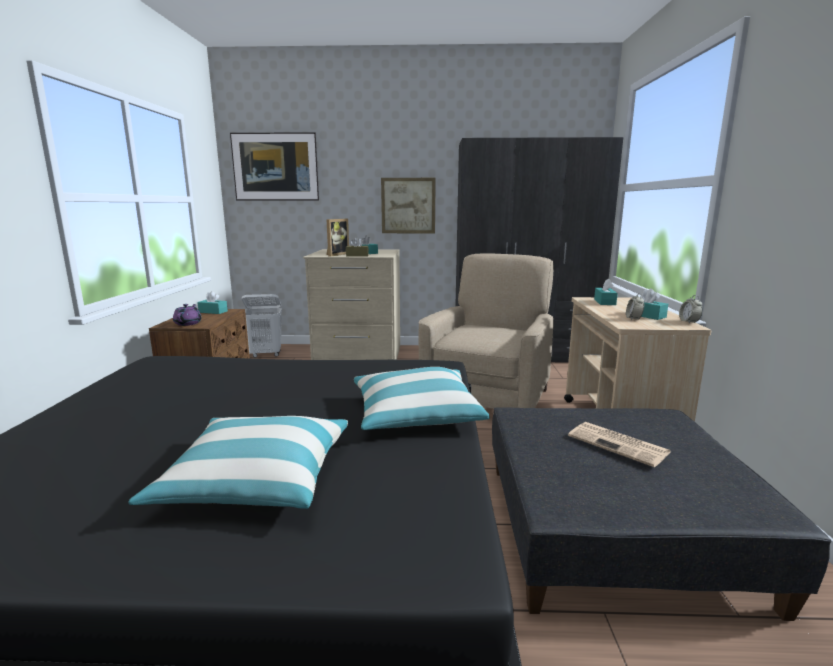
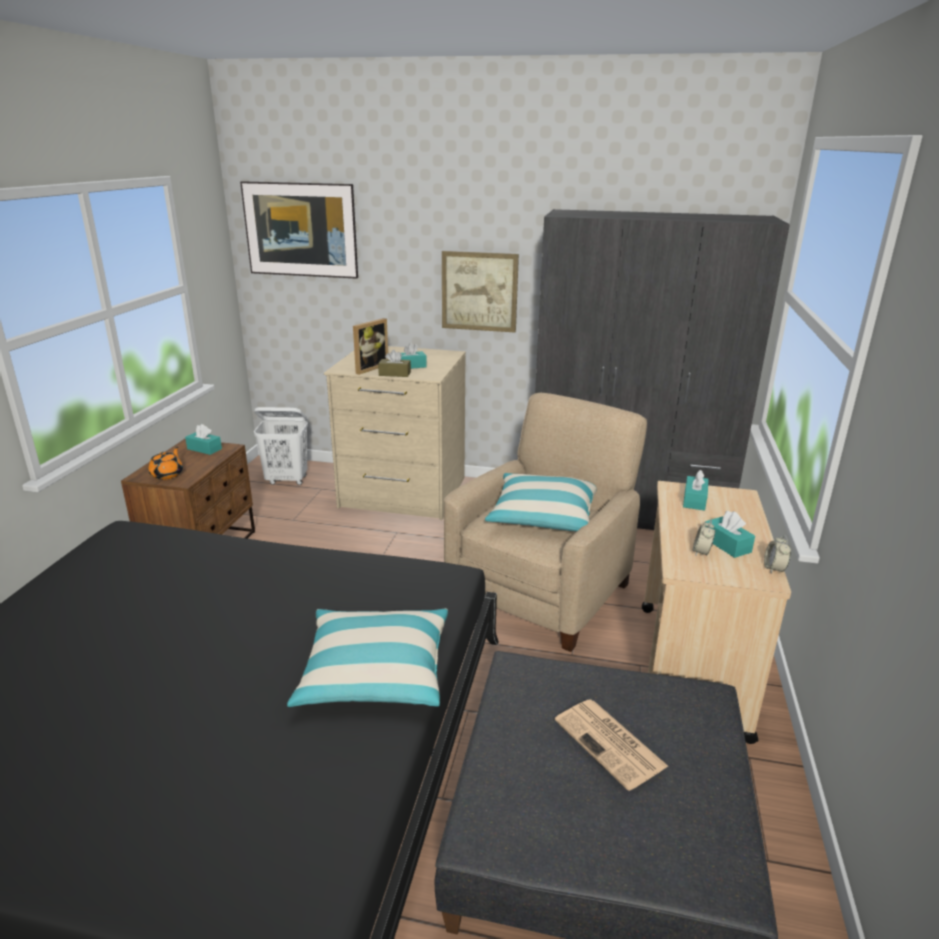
camera: 10 degrees right, 10 degrees up
pillow [128,416,348,509] -> pillow moved to [485,473,597,532]
purple teapot [173,304,202,326] -> orange teapot [148,447,183,480]

